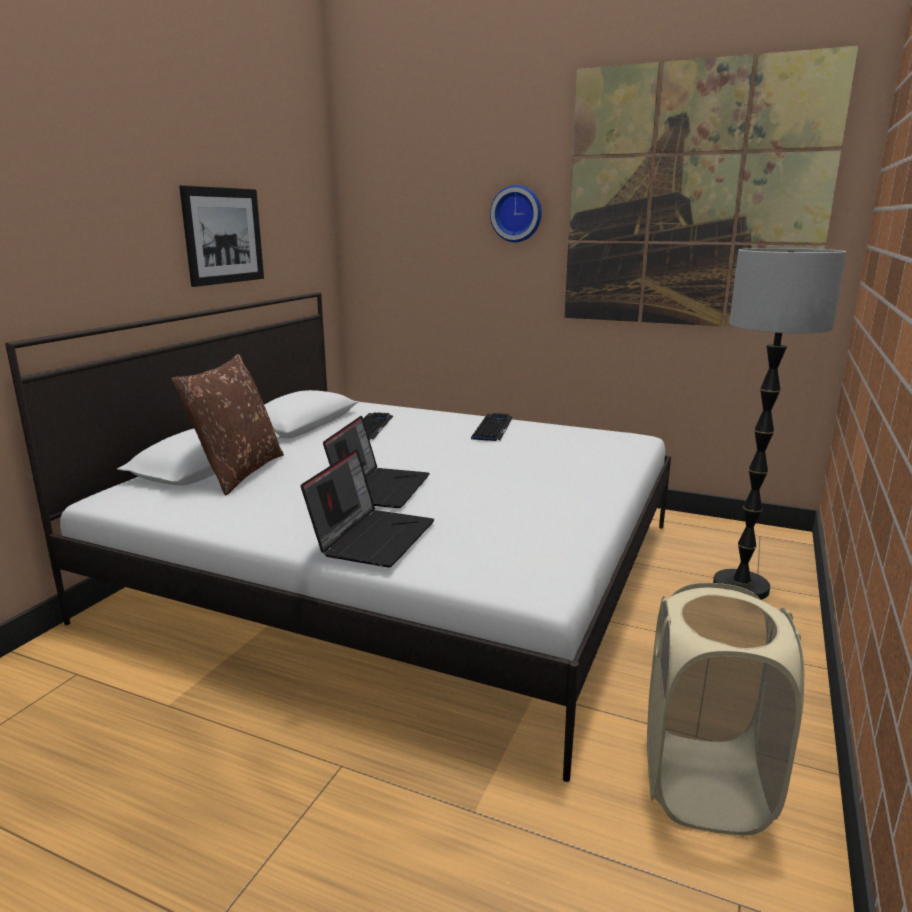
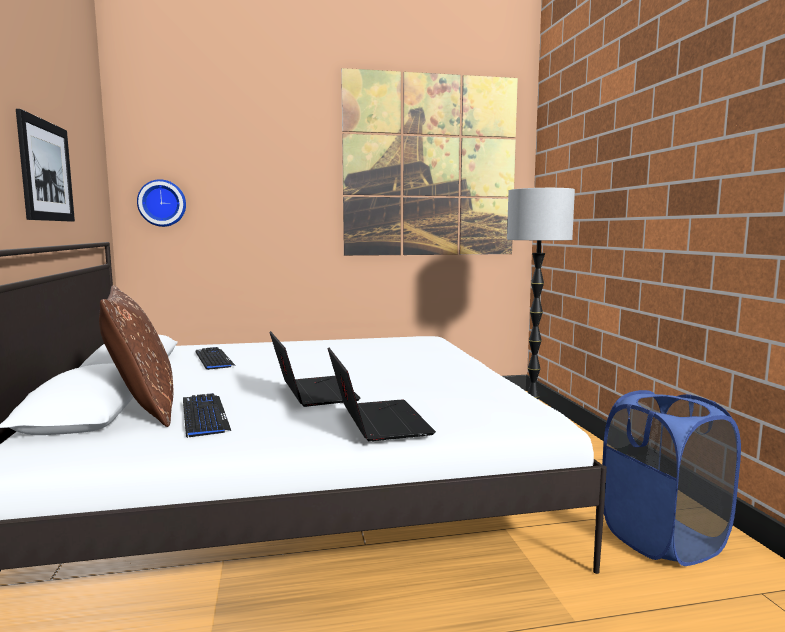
camera: 35 degrees left, 10 degrees down
keyboard [471,413,513,441] -> keyboard moved to [183,393,231,438]
wall clock [490,185,542,242] -> wall clock moved to [137,179,186,227]
beige laundry basket [647,583,804,835] -> blue laundry basket [602,390,741,566]

